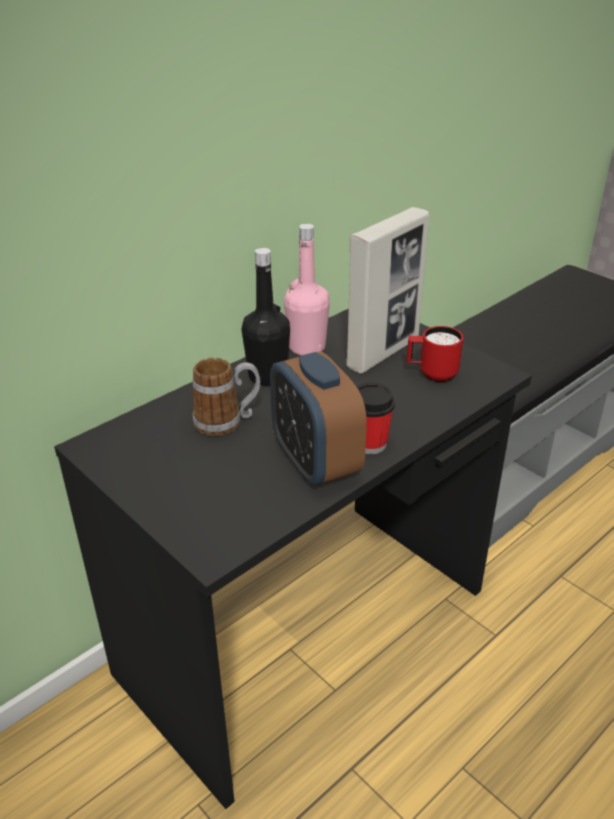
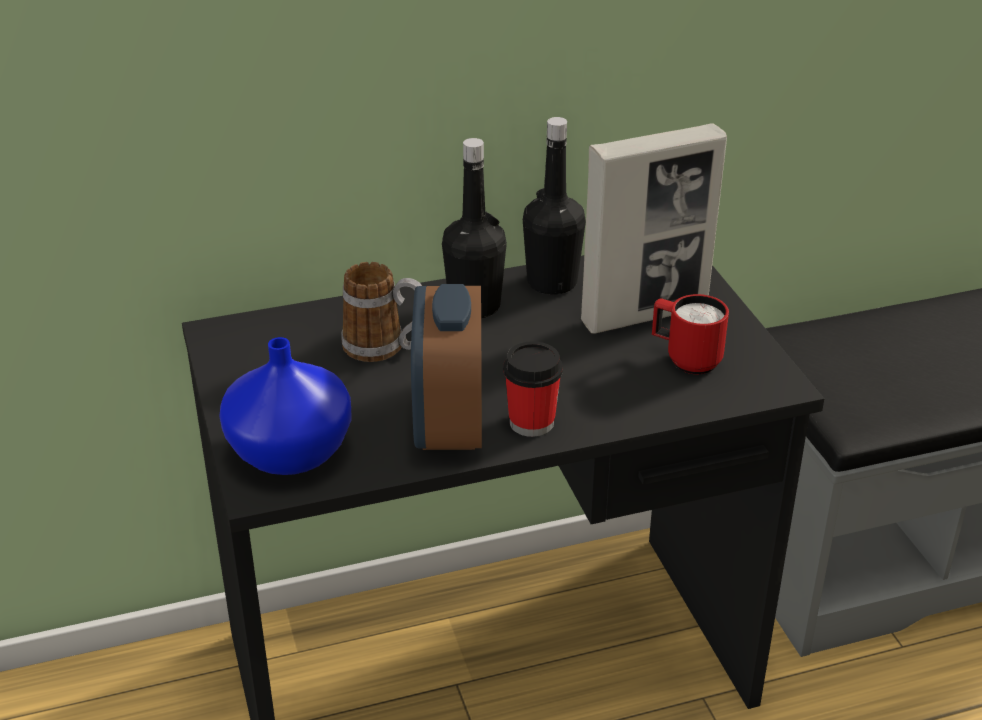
camera: 25 degrees right, 0 degrees up
pink bottle [284,224,330,355] -> black bottle [523,117,586,295]
none -> blue vase [220,337,352,475]

